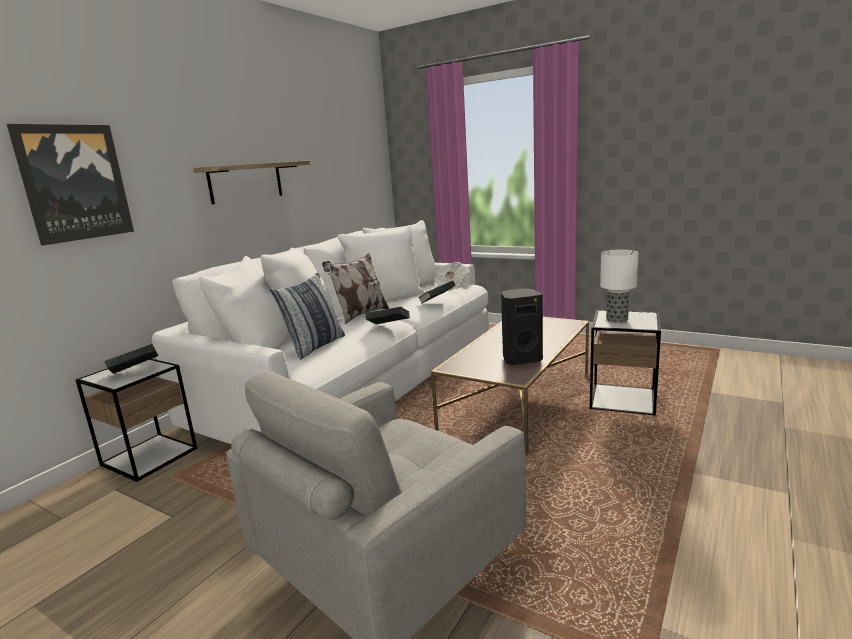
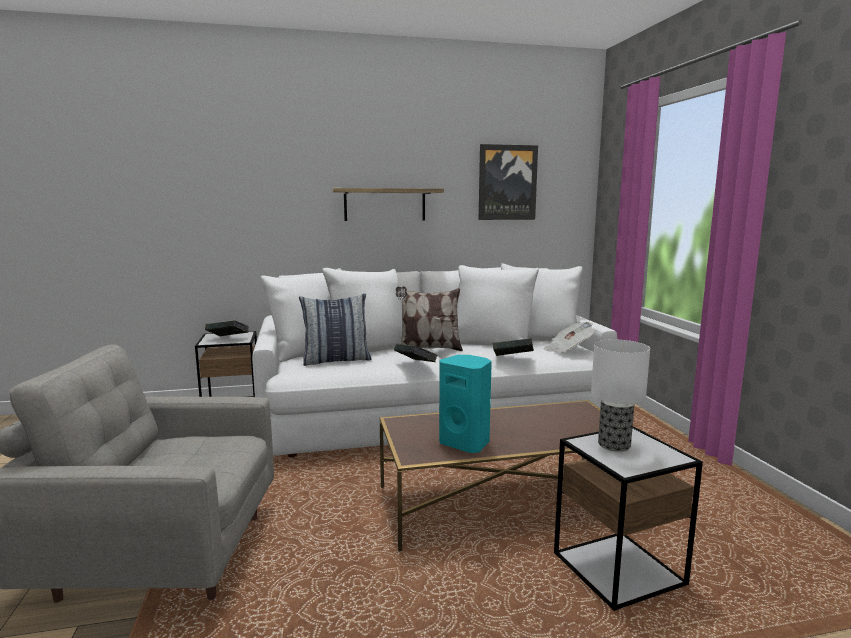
camera: 45 degrees right, 5 degrees down
picture [7,124,134,246] -> picture moved to [479,144,538,220]
black speaker [501,289,543,365] -> turquoise speaker [439,355,492,453]

